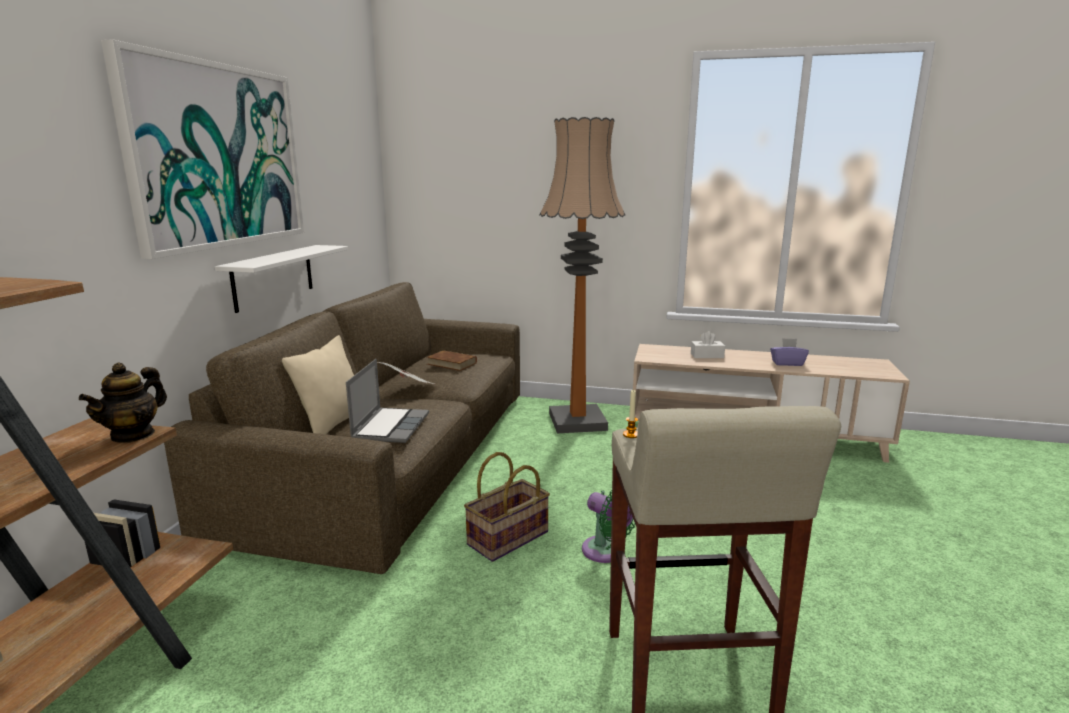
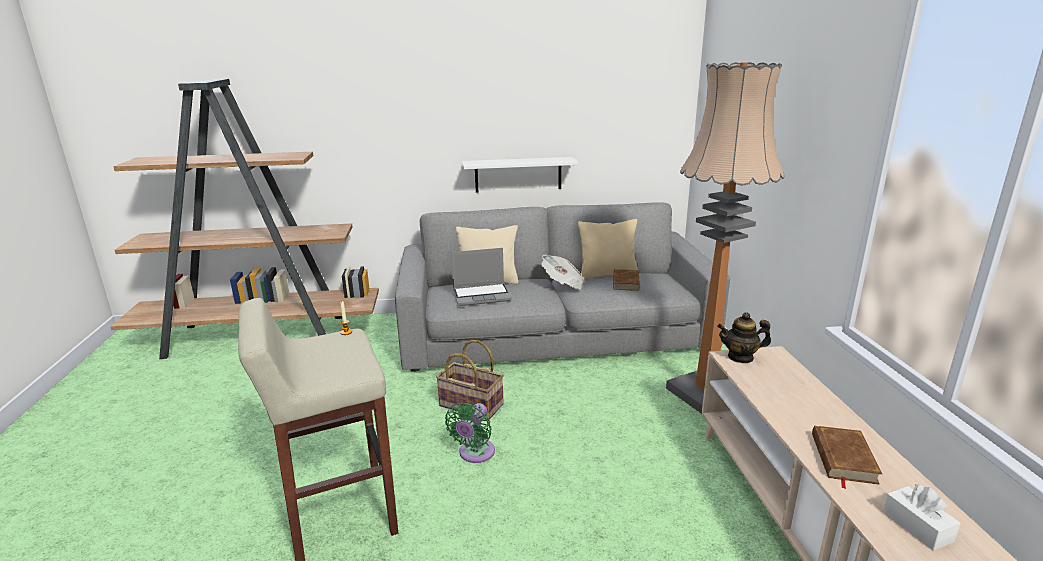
camera: 70 degrees right, 5 degrees up
teapot [78,362,167,443] -> teapot moved to [717,312,771,363]
picture [101,39,304,259] -> none
brown sofa [164,282,520,574] -> grey sofa [395,202,730,372]
white tissue box [691,331,725,358] -> white tissue box moved to [883,484,961,550]
purple tissue box [770,338,809,366] -> brown book [812,426,882,489]
none -> beige pillow [578,219,638,279]

